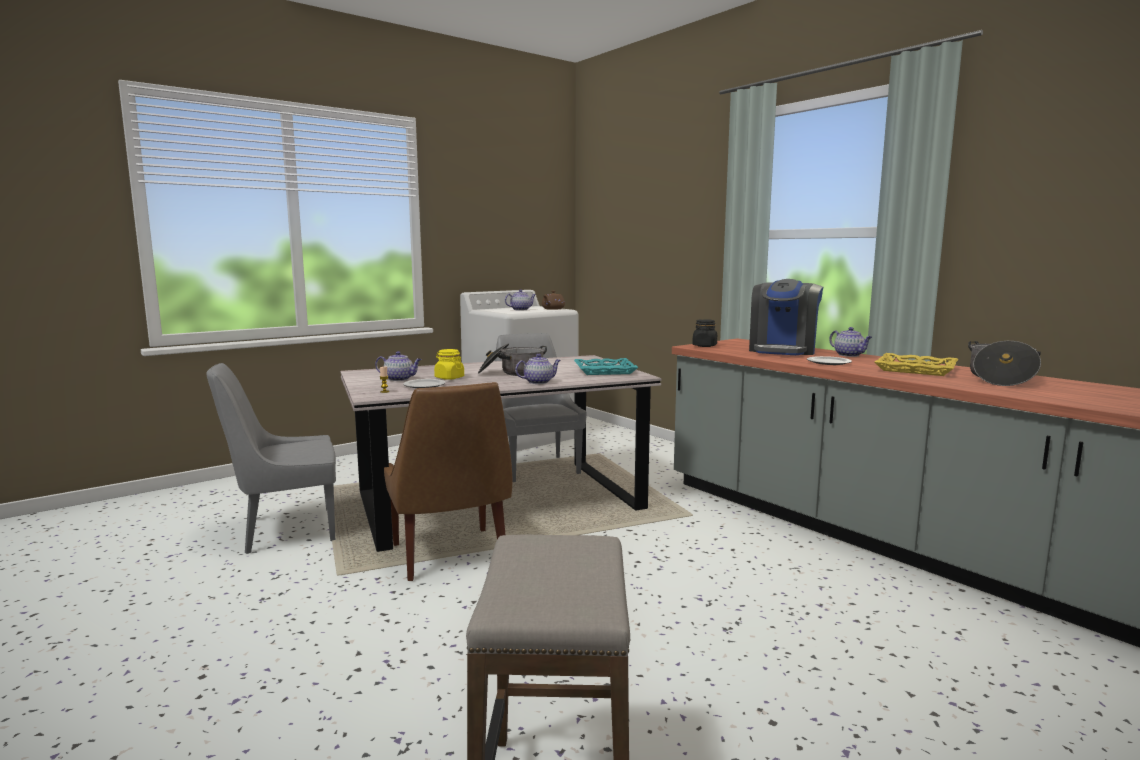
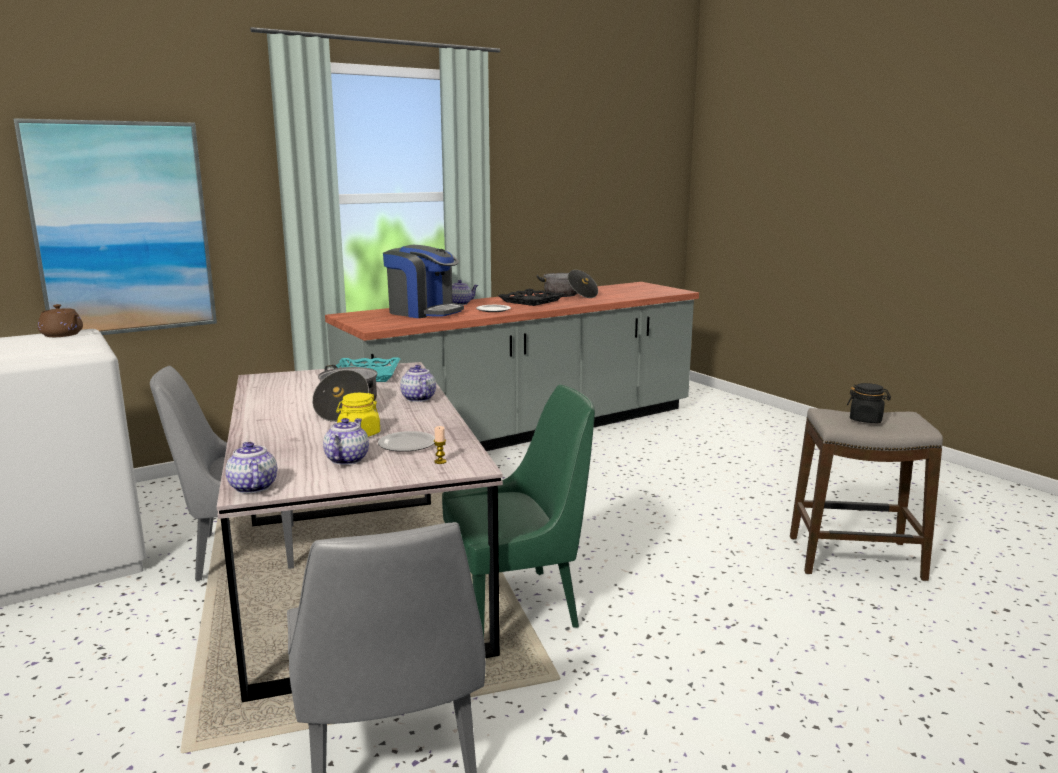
camera: 85 degrees left, 5 degrees up
brown chair [384,382,512,581] -> green chair [442,385,595,637]
teapot [505,289,536,310] -> teapot moved to [225,442,277,493]
black jar [692,319,717,347] -> black jar moved to [847,383,891,423]
yellow tray [875,353,958,376] -> black tray [498,289,565,306]
none -> picture [13,118,217,335]

